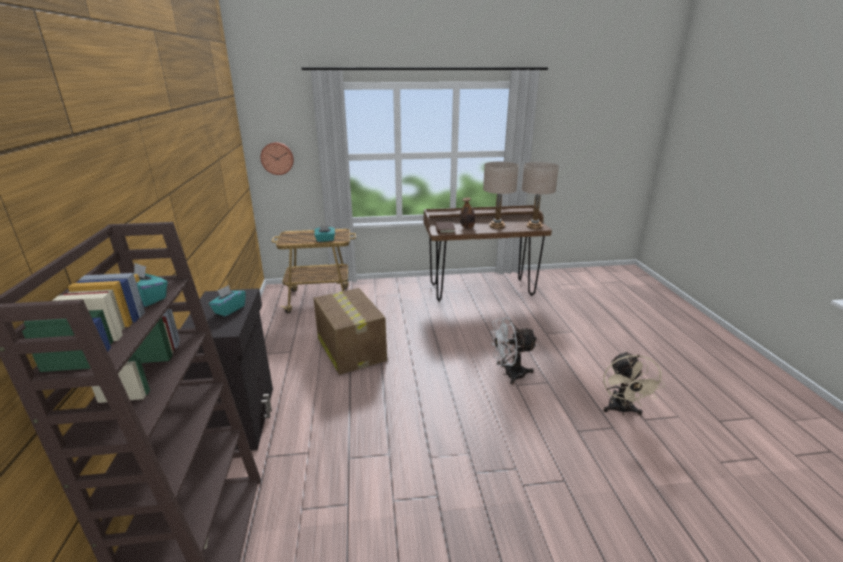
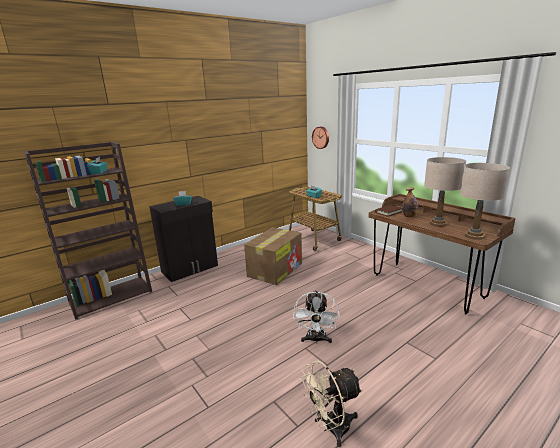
camera: 60 degrees right, 5 degrees down
white fan [491,317,537,385] -> white fan turned 135 degrees counterclockwise [293,290,339,344]

